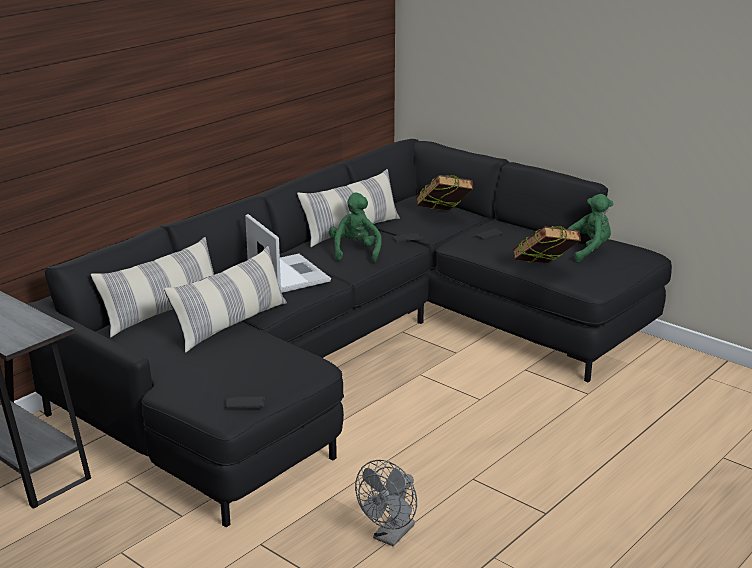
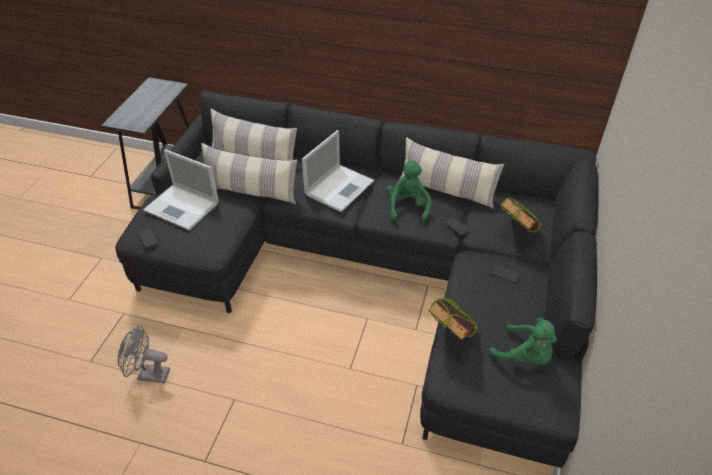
camera: 65 degrees right, 20 degrees up
green plush toy [329,192,382,262] -> green plush toy turned 60 degrees counterclockwise [386,161,431,223]
none -> laptop [143,149,219,231]

